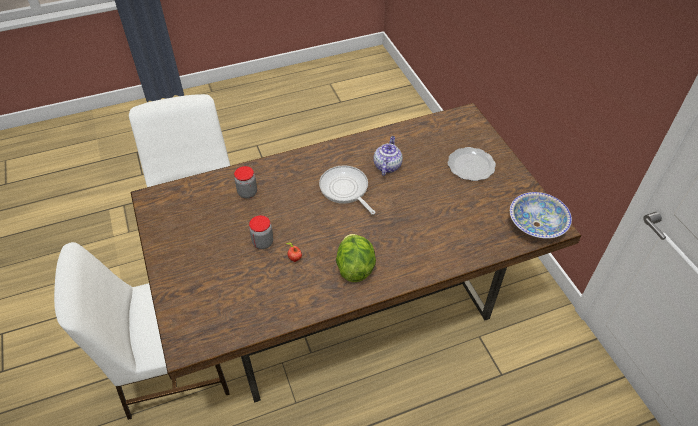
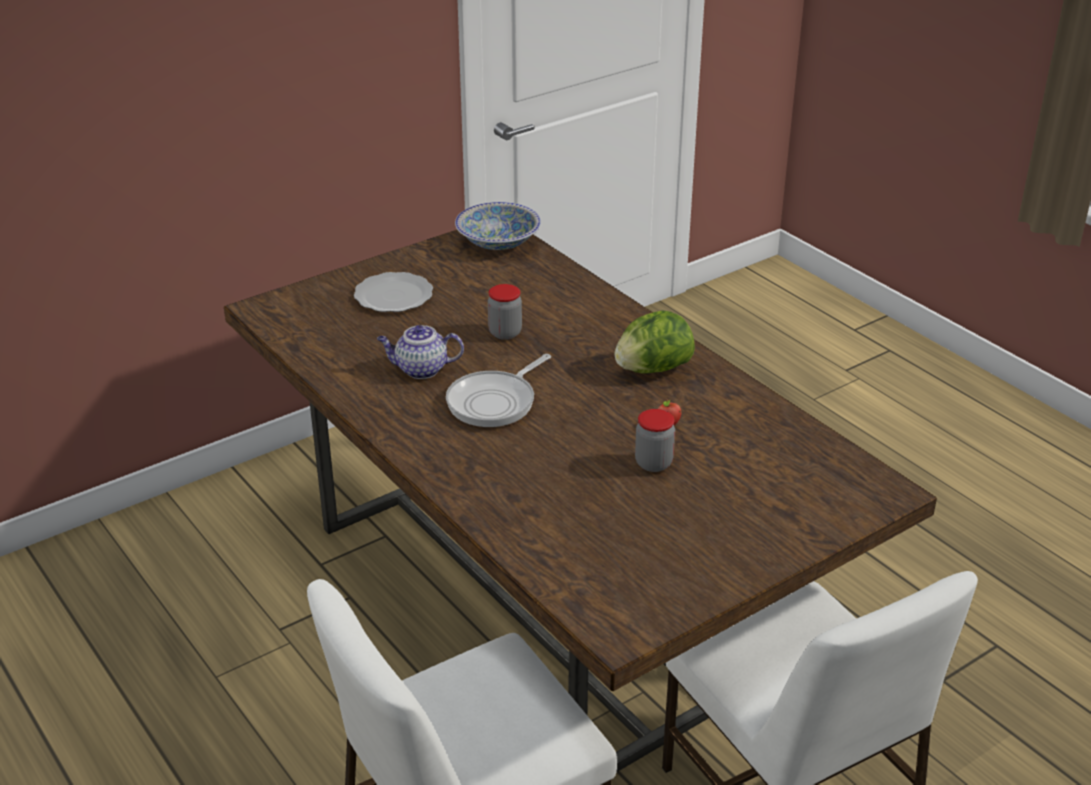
camera: 105 degrees left, 15 degrees down
jar [234,166,257,199] -> jar moved to [488,284,522,340]

